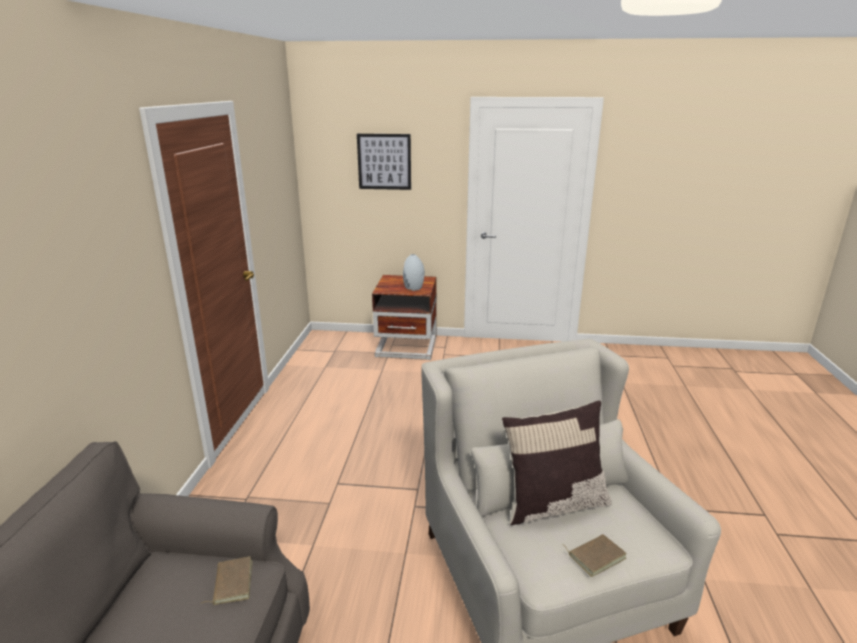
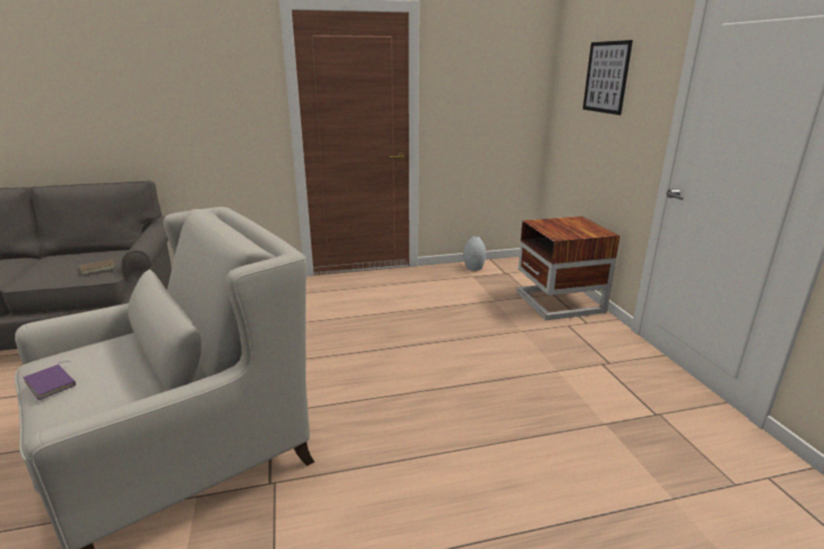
camera: 70 degrees right, 0 degrees up
grey vase [403,254,425,291] -> grey vase moved to [463,236,486,271]
pillow [502,400,612,525] -> none
brown book [564,534,626,577] -> purple book [23,361,76,400]

